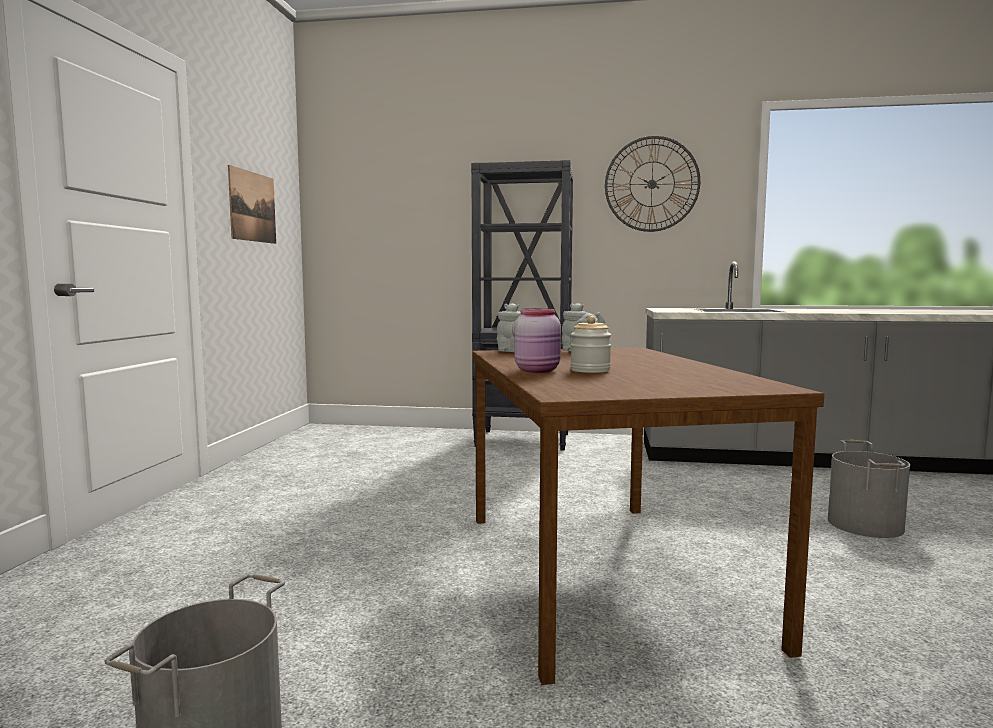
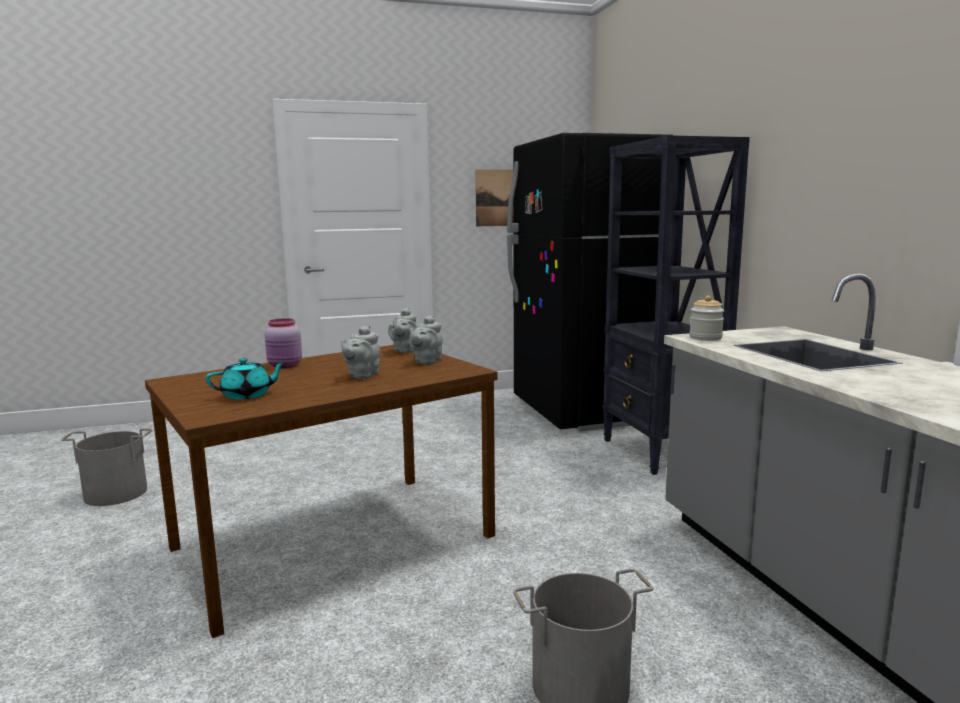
camera: 65 degrees right, 5 degrees up
jar [570,316,611,373] -> jar moved to [689,295,724,341]
wall clock [605,136,700,232] -> none
none -> turquoise teapot [206,358,287,399]
none -> grey teapot [341,325,380,379]
none -> black fridge [507,133,674,432]

